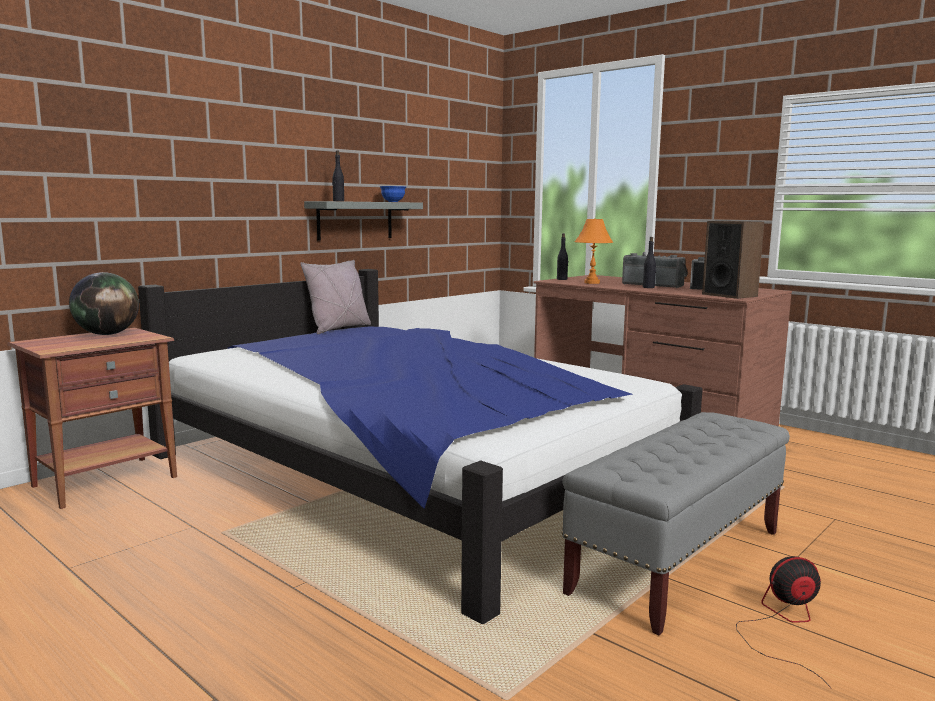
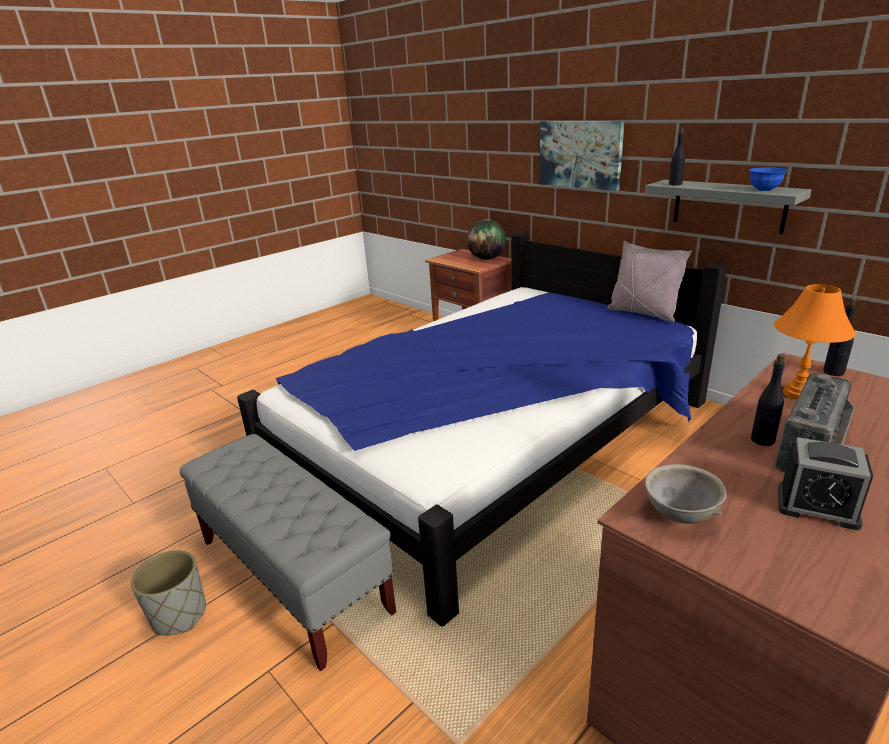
camera: 95 degrees right, 15 degrees up
speaker [702,221,764,299] -> grey bowl [645,464,726,524]
fan [736,556,831,688] -> grey planter [131,550,206,636]
none -> picture [539,121,624,191]

